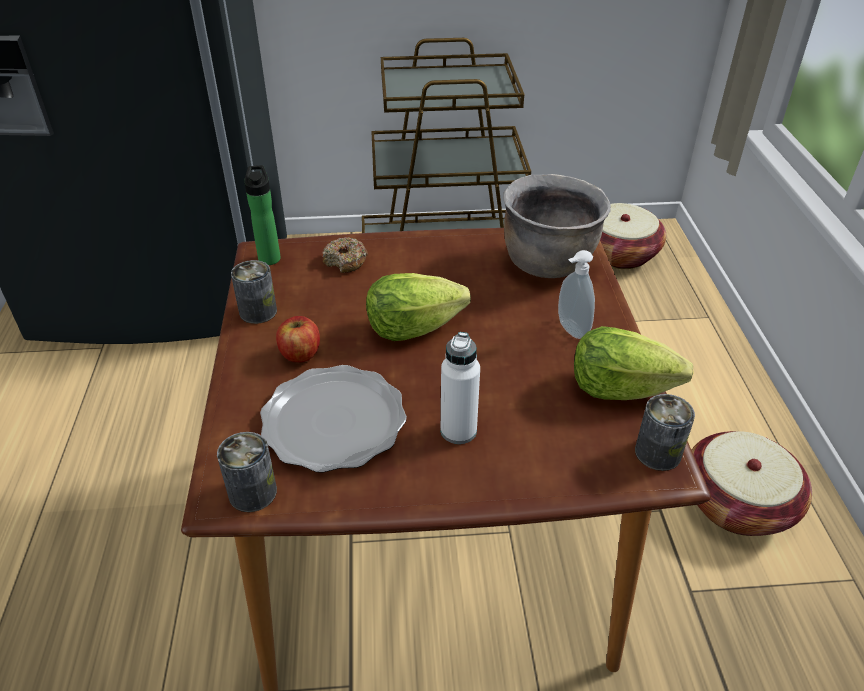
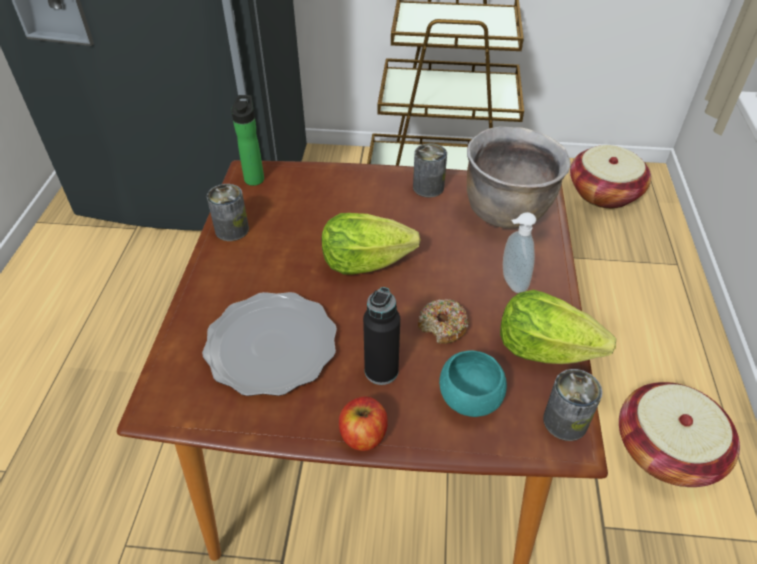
camera: 10 degrees right, 5 degrees up
can [217,432,277,512] -> can moved to [413,143,447,197]
apple [276,316,320,363] -> apple moved to [339,396,388,451]
donut [323,237,368,273] -> donut moved to [418,299,470,344]
white bottle [440,332,480,444] -> black bottle [363,287,400,385]
none -> turquoise bowl [439,350,507,417]

